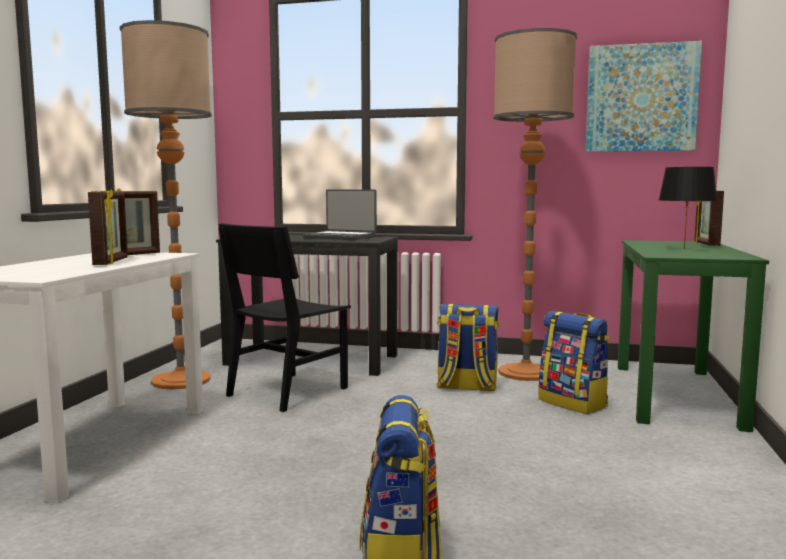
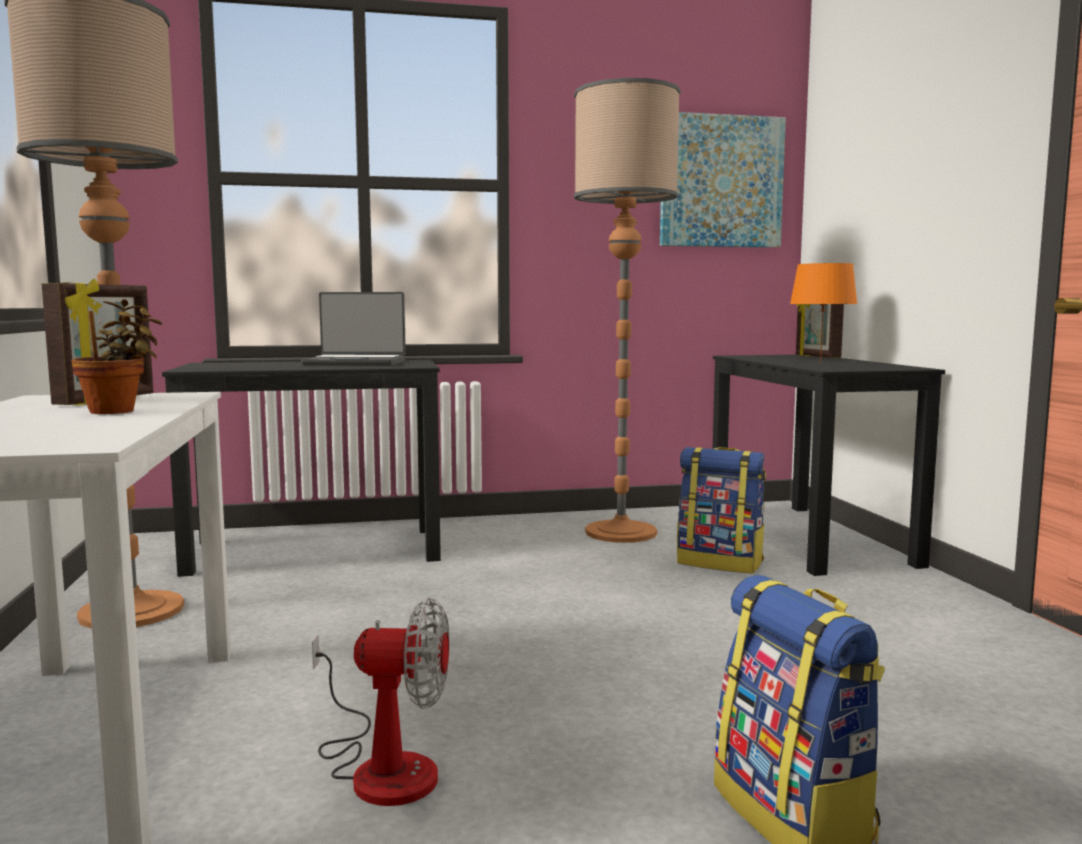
camera: 25 degrees left, 0 degrees up
picture frame [88,189,128,265] -> potted plant [72,300,162,414]
black chair [218,223,351,412] -> none
backpack [437,304,499,391] -> none
green desk [618,240,769,432] -> black desk [712,355,945,576]
black table lamp [659,167,717,249] -> orange table lamp [790,263,858,362]
none -> fan [312,598,449,806]

